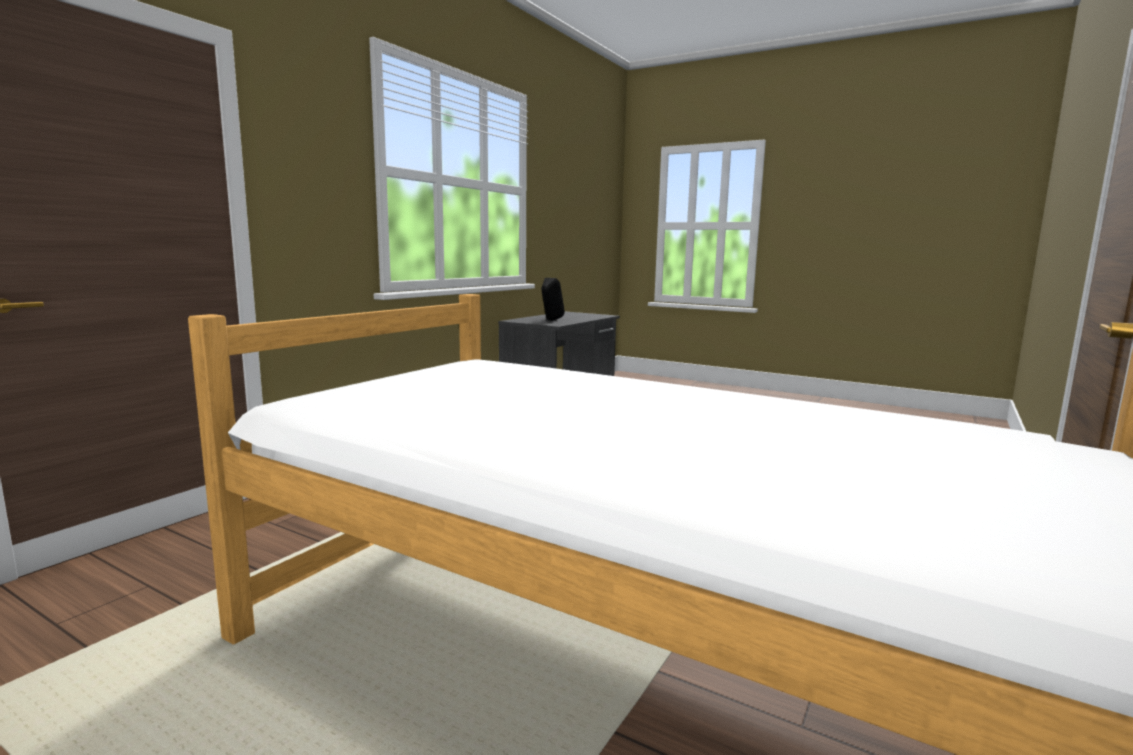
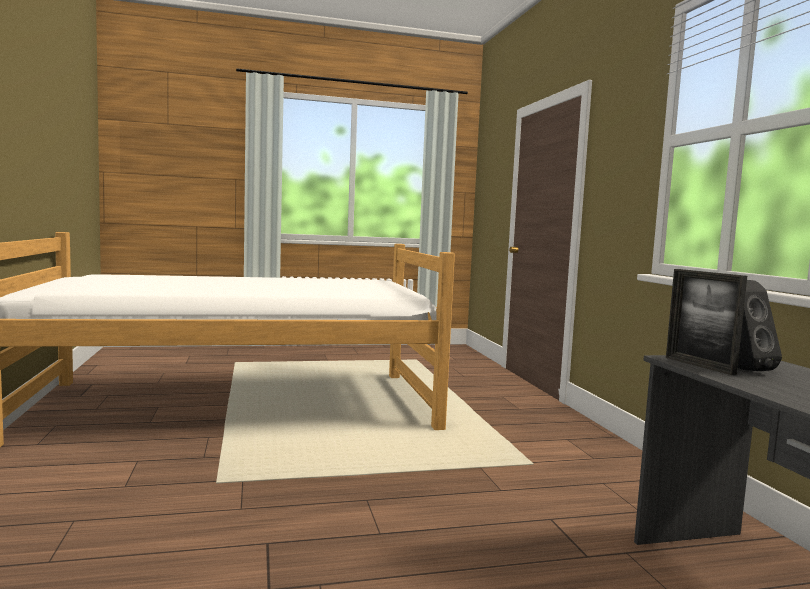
camera: 135 degrees right, 5 degrees down
none -> picture frame [666,269,747,375]

